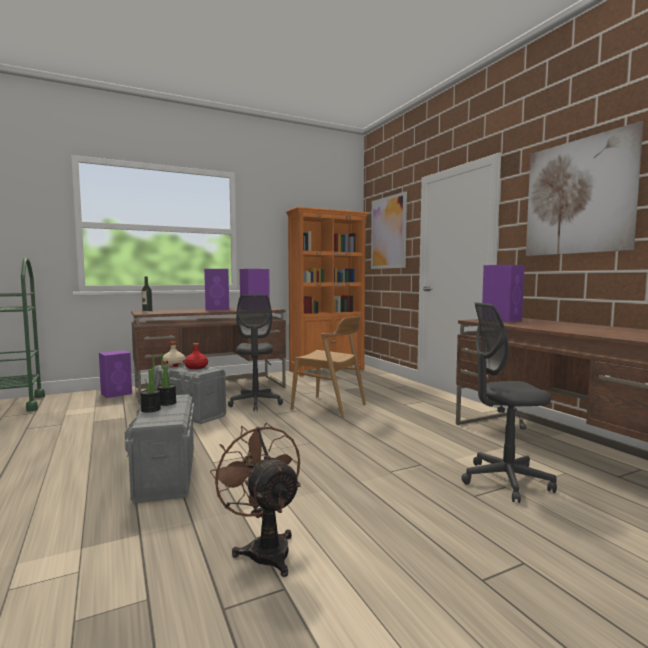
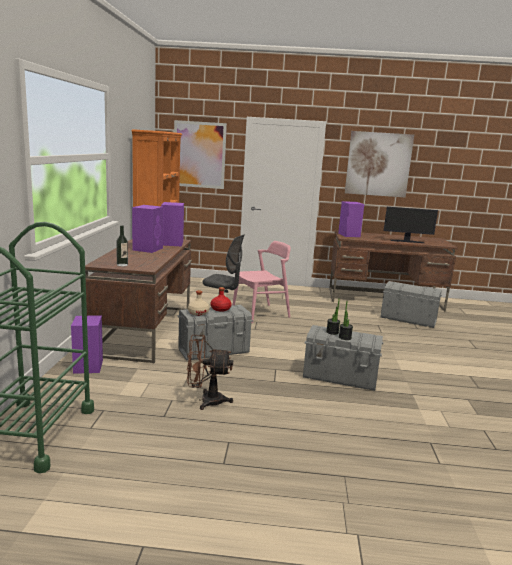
camera: 60 degrees left, 10 degrees up
brown fan [210,423,301,577] -> brown fan moved to [187,335,233,410]
brown chair [291,315,366,418] -> pink chair [232,241,291,323]
grey office chair [461,302,557,503] -> grey storage box [381,281,442,328]
none -> monitor [384,207,438,243]

